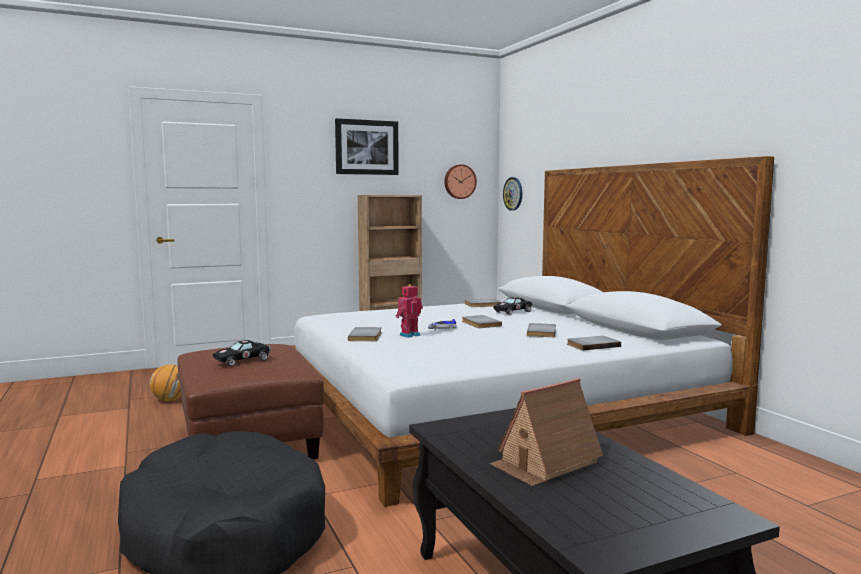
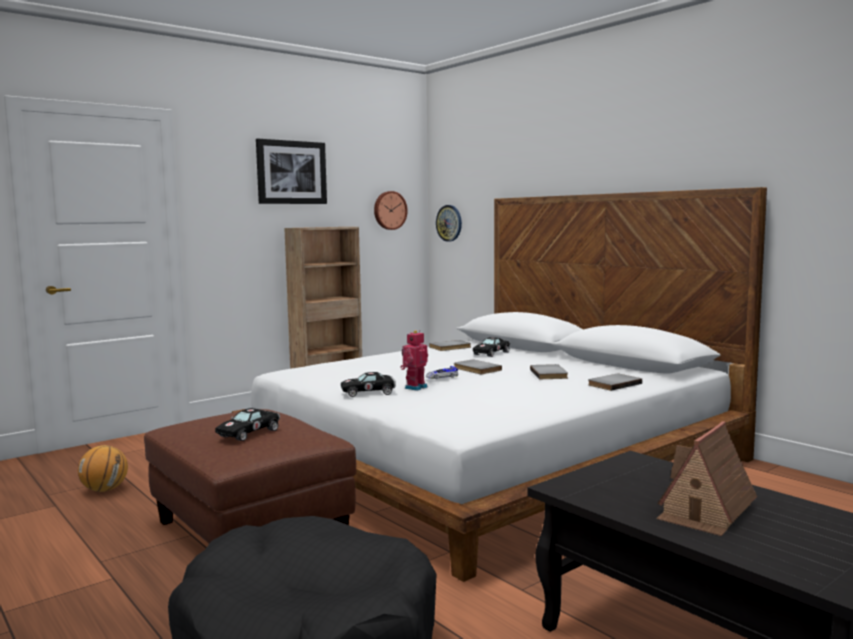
camera: 15 degrees left, 0 degrees up
grey book [348,327,382,341] -> black toy car [341,372,396,397]

